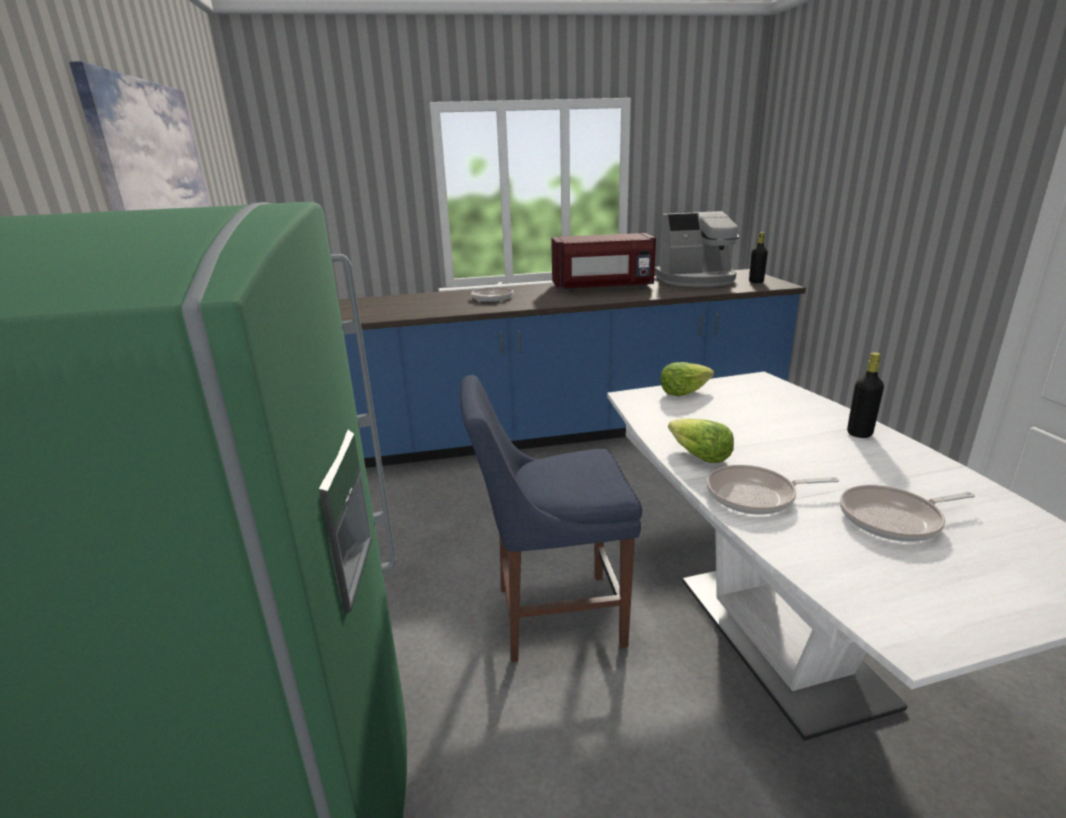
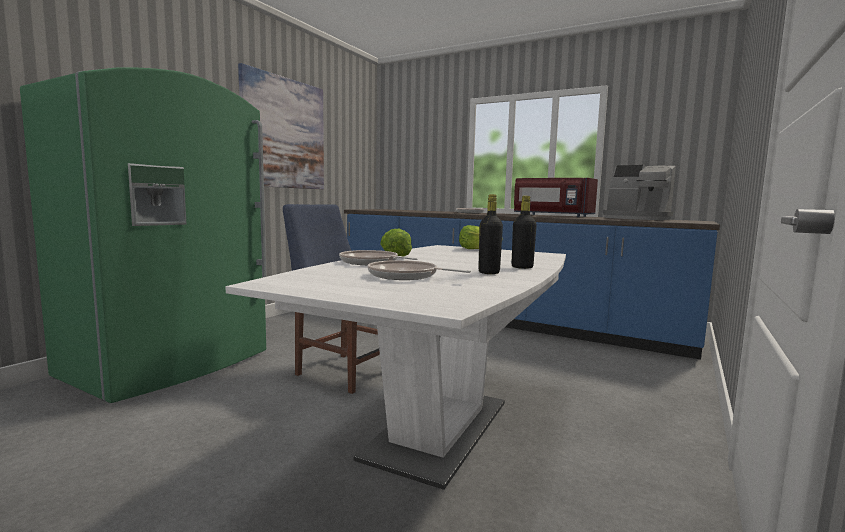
camera: 40 degrees right, 15 degrees down
black bottle [749,232,768,283] -> black bottle moved to [478,194,503,274]

